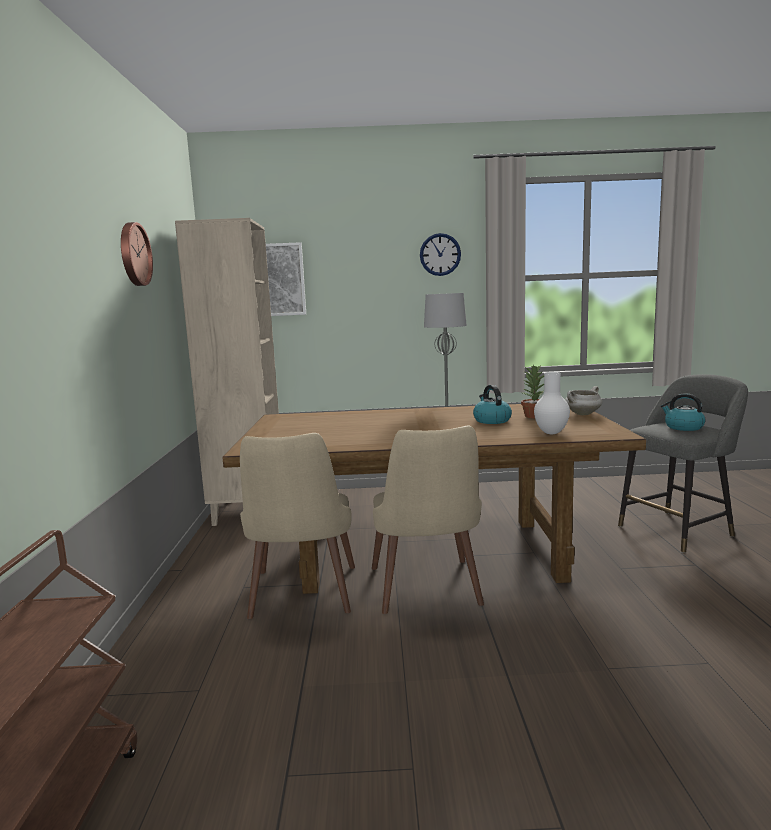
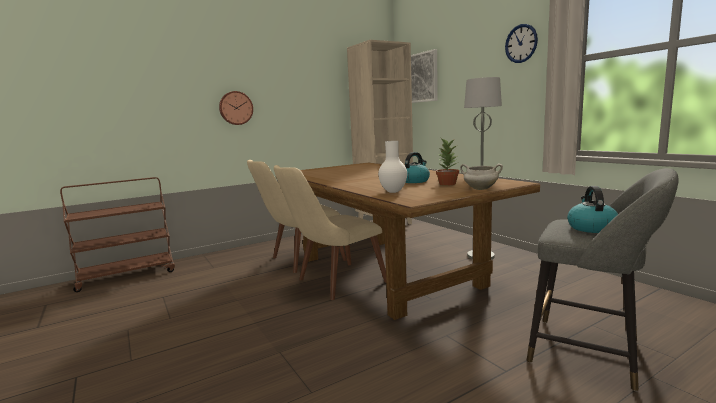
camera: 60 degrees right, 0 degrees up
wall clock [121,222,153,286] -> wall clock moved to [219,91,253,125]

